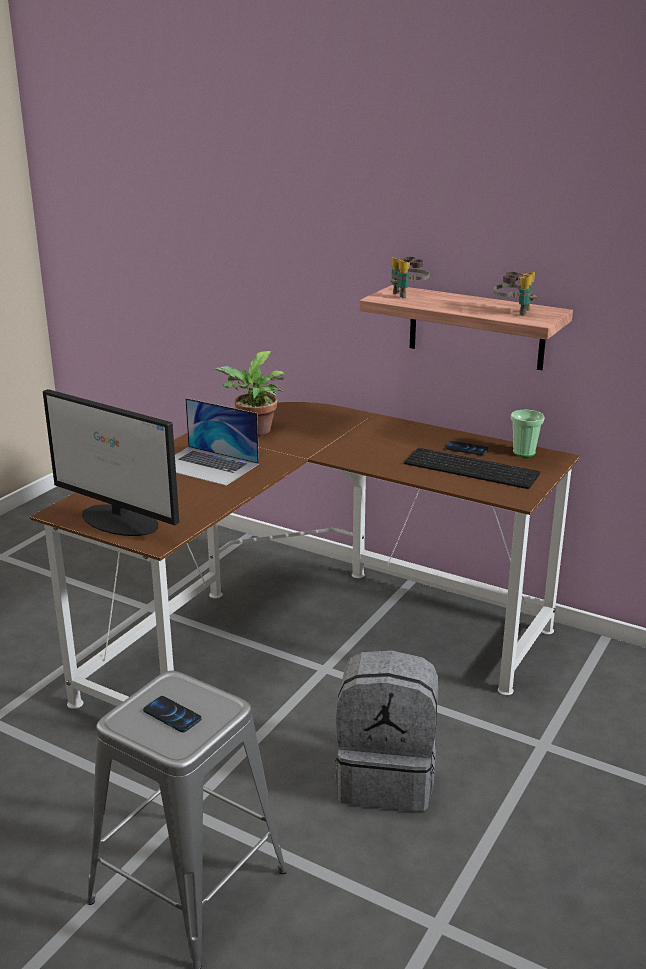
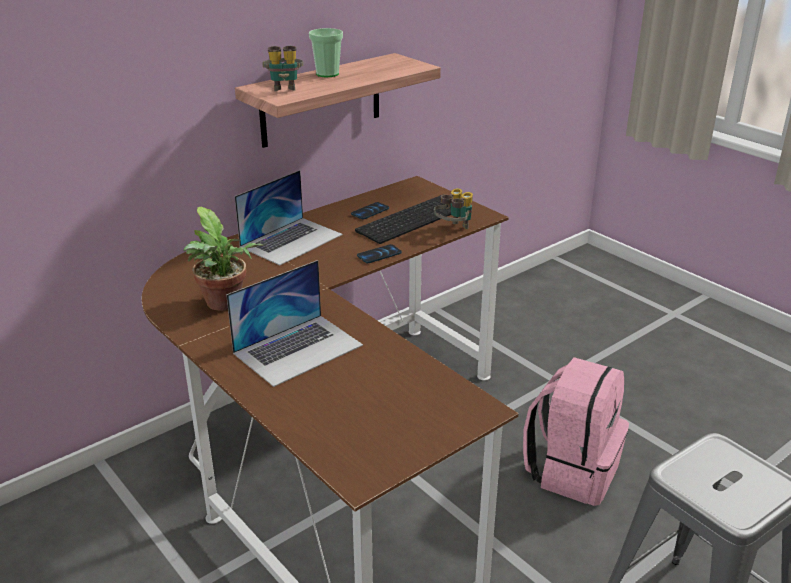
camera: 70 degrees left, 5 degrees up
monitor [43,389,179,536] -> none
phone [143,696,202,732] -> phone moved to [357,244,402,263]
grey backpack [335,650,438,811] -> pink backpack [523,357,629,506]
binoculars [493,271,537,316] -> binoculars moved to [434,188,473,229]
cup [511,410,544,457] -> cup moved to [309,28,343,77]
none -> laptop [234,170,343,265]

